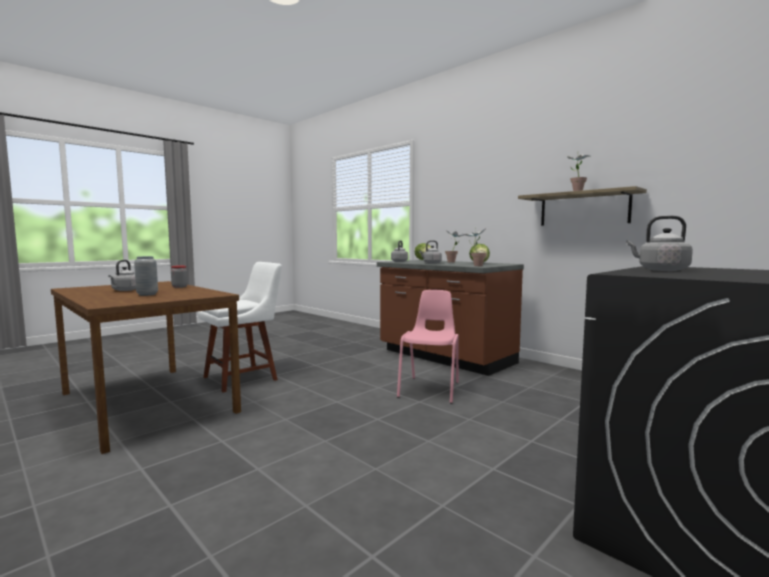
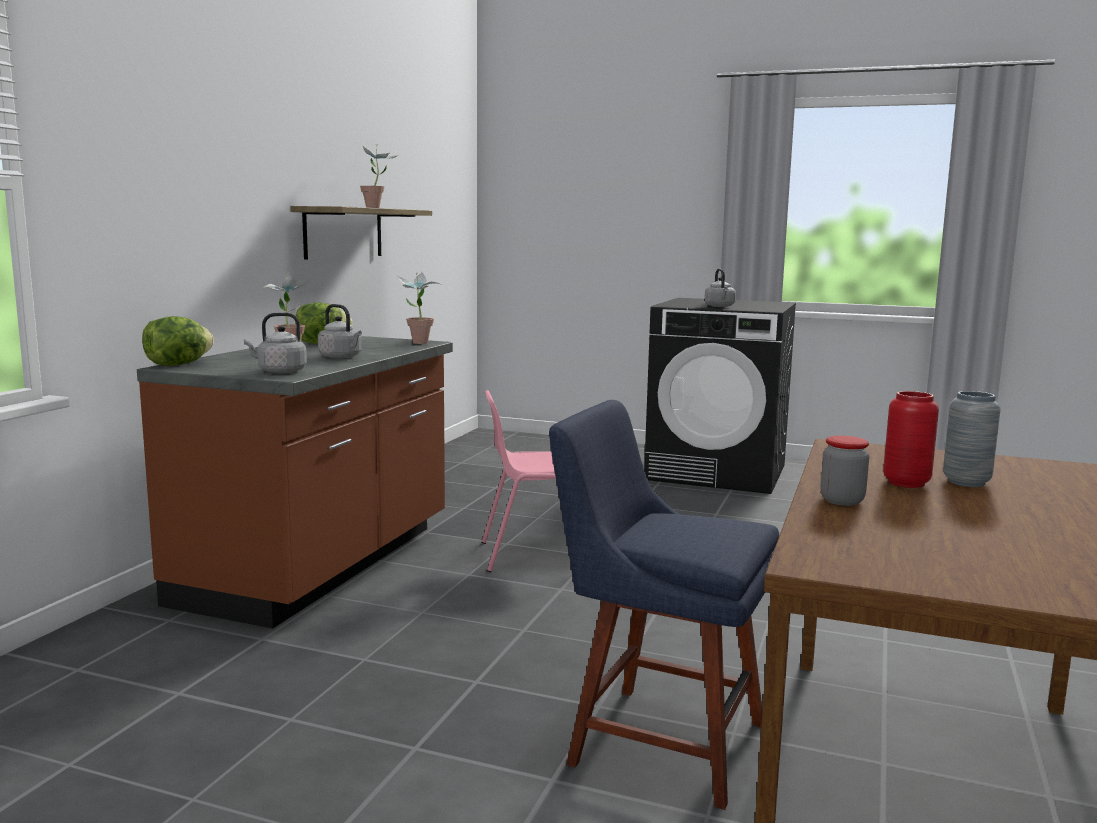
camera: 115 degrees left, 5 degrees up
grey kettle [108,260,136,291] -> none
white chair [198,262,282,393] -> blue chair [549,400,779,810]
none -> red vase [883,391,939,488]

